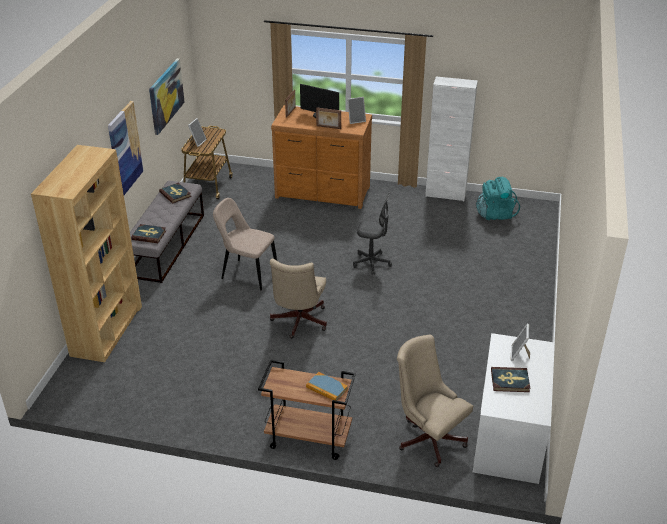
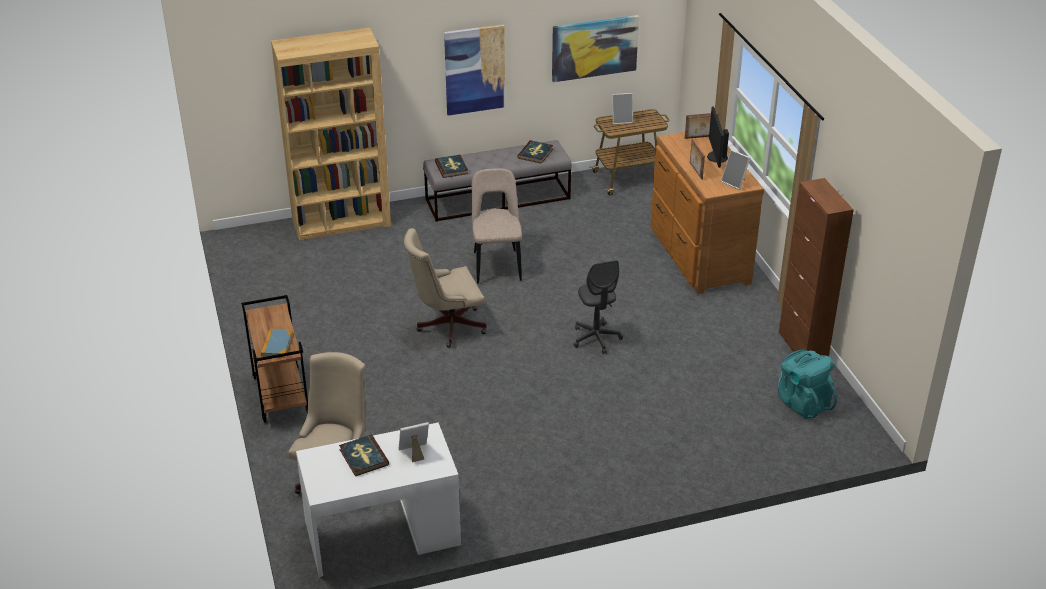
camera: 60 degrees right, 0 degrees up
white cabinet [425,76,478,201] -> brown cabinet [779,178,854,356]

